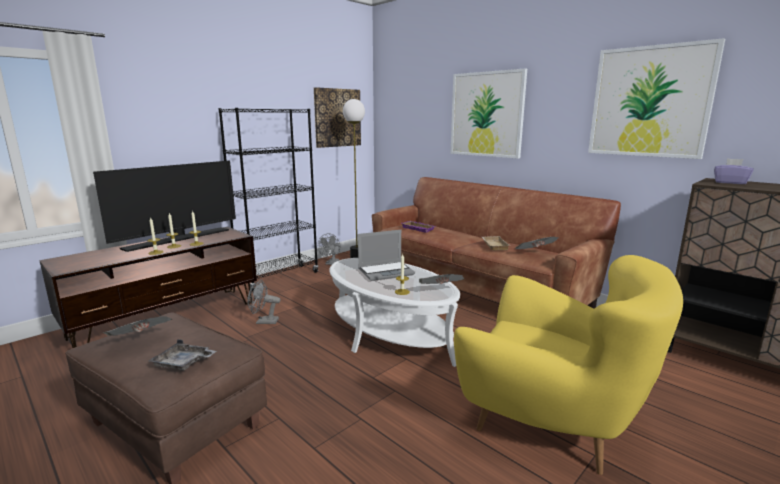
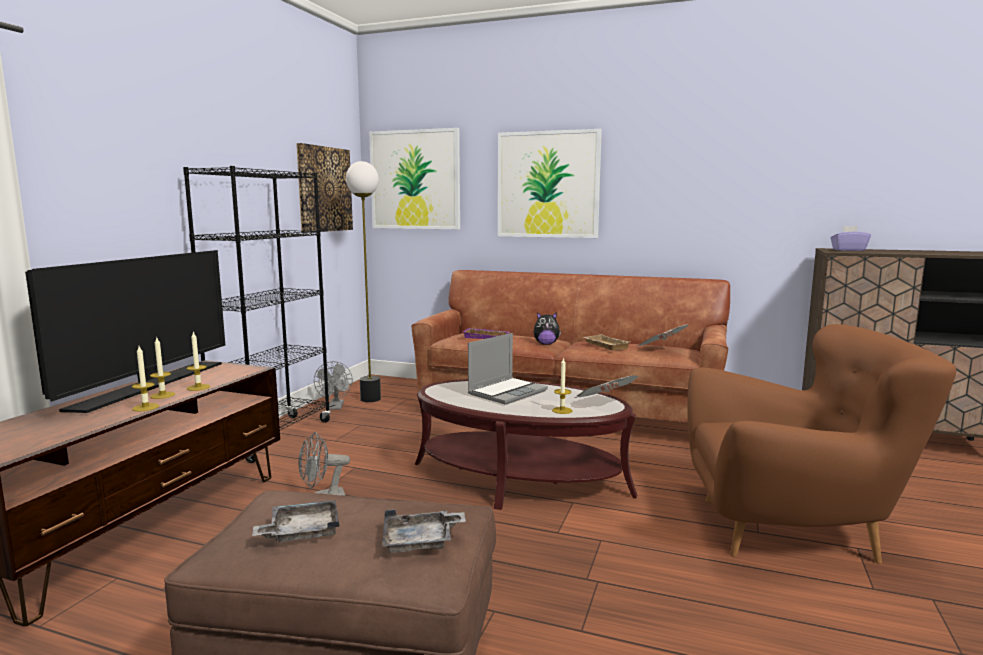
camera: 25 degrees left, 5 degrees down
newspaper [103,316,172,336] -> grey tray [252,500,340,542]
white coffee table [329,258,460,367] -> brown coffee table [415,379,637,510]
yellow armchair [454,255,683,475] -> brown armchair [687,324,956,564]
picture [588,38,725,159] -> picture moved to [369,128,460,229]
none -> plush toy [534,312,561,345]

